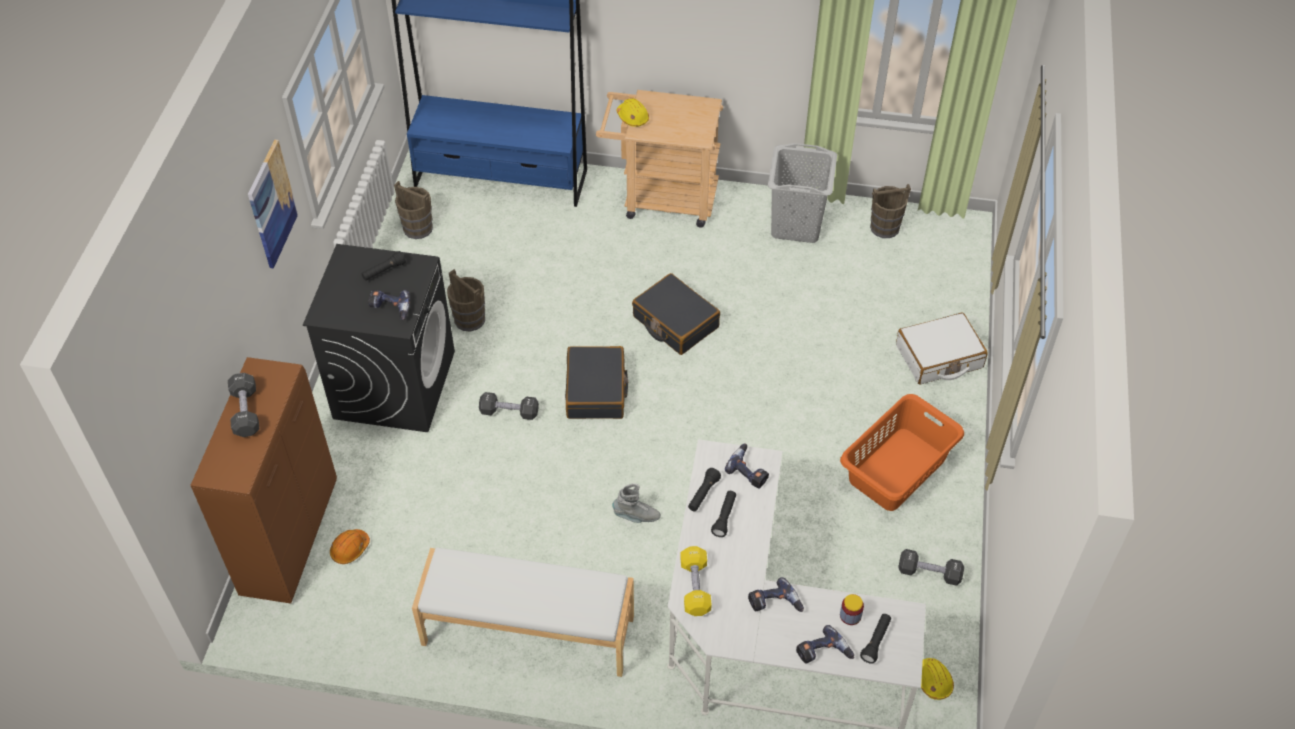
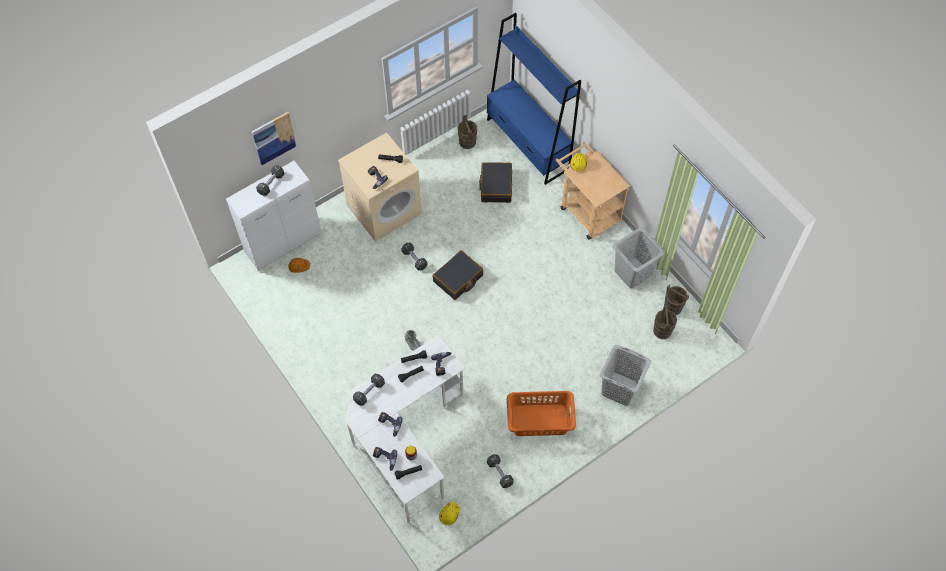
camera: 45 degrees right, 10 degrees up
brown cabinet [190,357,337,604] -> white cabinet [226,161,322,271]
picture [248,140,298,269] -> picture moved to [252,112,297,165]
black washing machine [303,244,455,432] -> beige washing machine [338,132,422,242]
white bench [412,548,634,677] -> none
brown bucket [447,269,485,332] -> brown bucket moved to [653,305,677,339]
black suitcase [632,273,720,355] -> black suitcase moved to [479,162,512,203]
yellow dumbbell [680,546,712,616] -> black dumbbell [353,374,385,406]
white suitcase [896,313,988,385] -> grey laundry basket [600,345,651,406]

